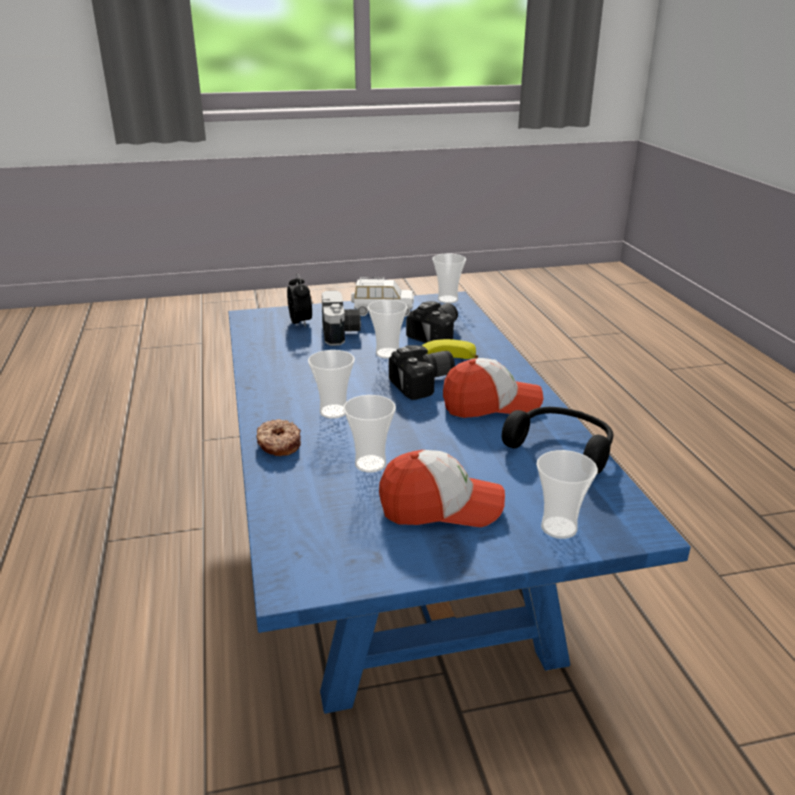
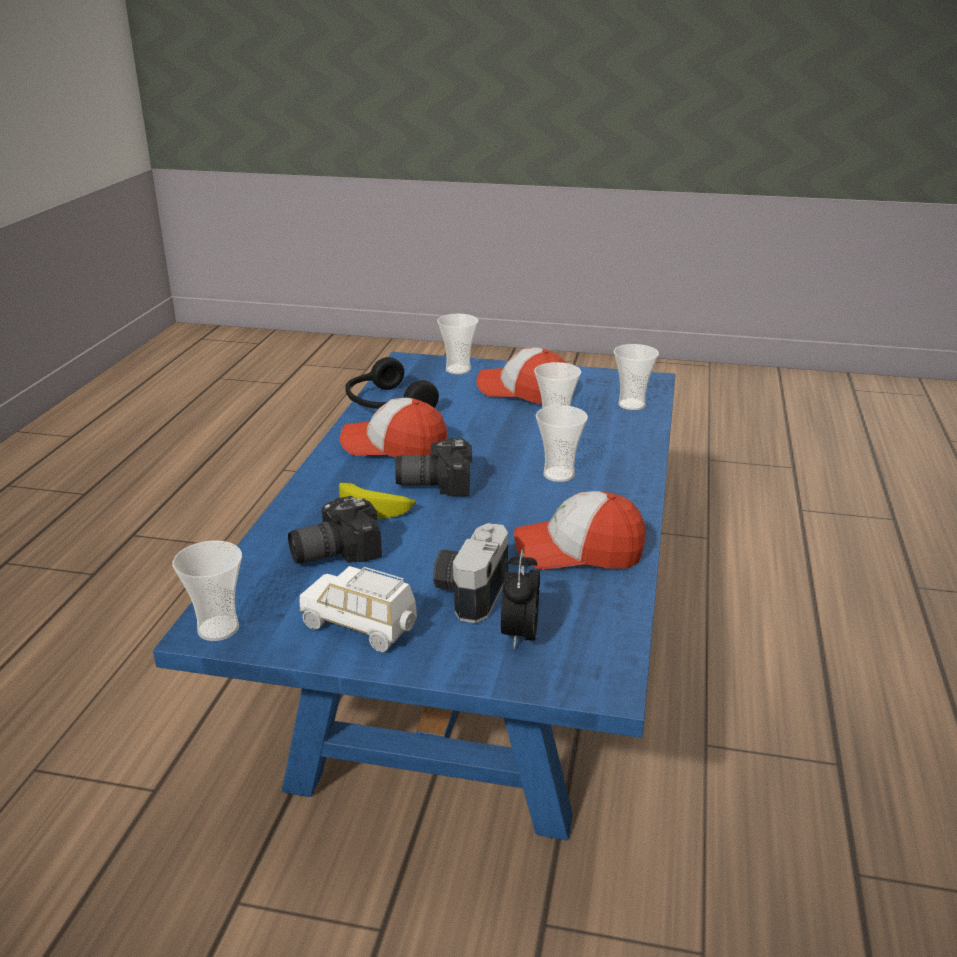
camera: 155 degrees left, 0 degrees up
donut [257,419,301,456] -> none
cup [368,300,407,359] -> cup moved to [614,344,659,410]
none -> cap [514,491,646,570]

